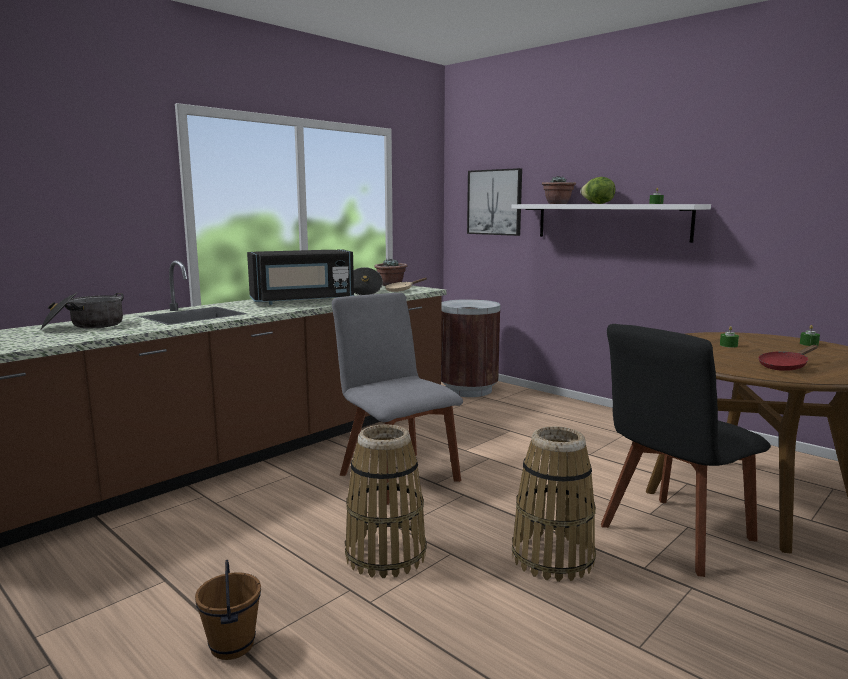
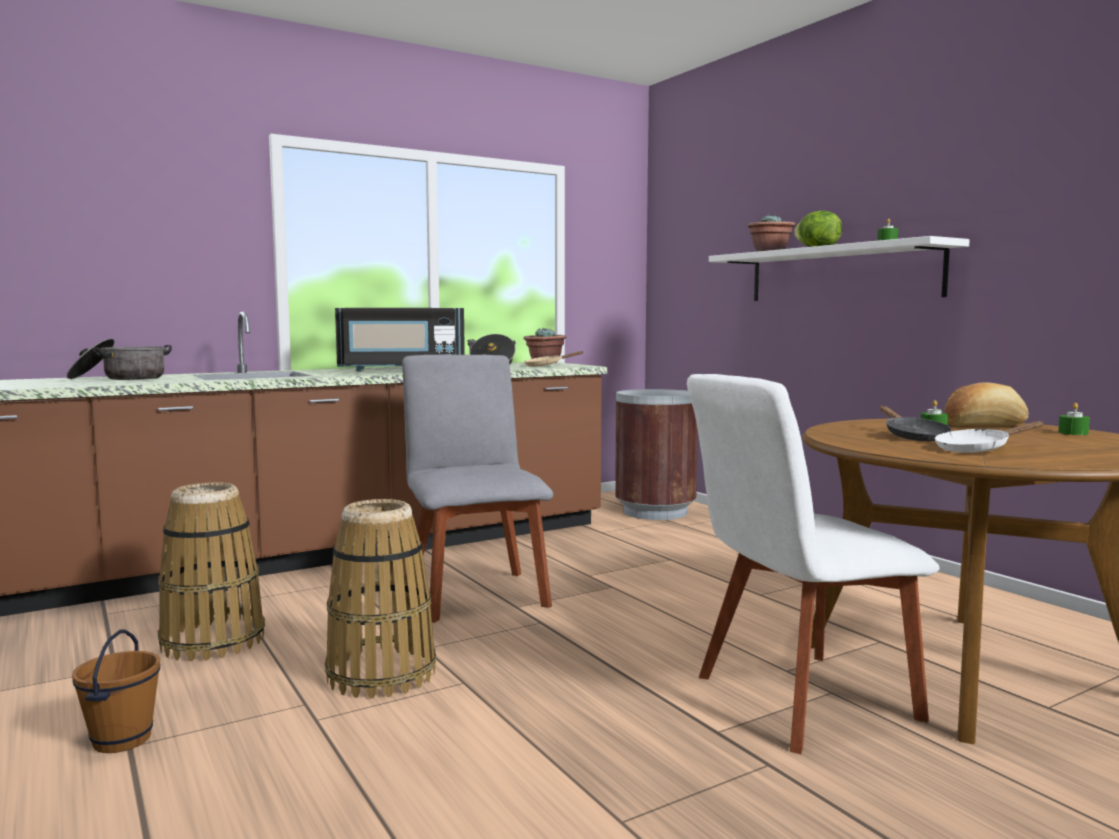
camera: 15 degrees right, 5 degrees down
picture [467,168,522,236] -> none
basket [512,426,596,582] -> basket moved to [158,482,265,661]
black chair [601,324,771,577] -> white chair [687,374,940,754]
red frying pan [758,345,818,371] -> white frying pan [934,421,1044,453]
none -> black frying pan [879,406,952,441]
none -> bread [944,382,1029,426]

